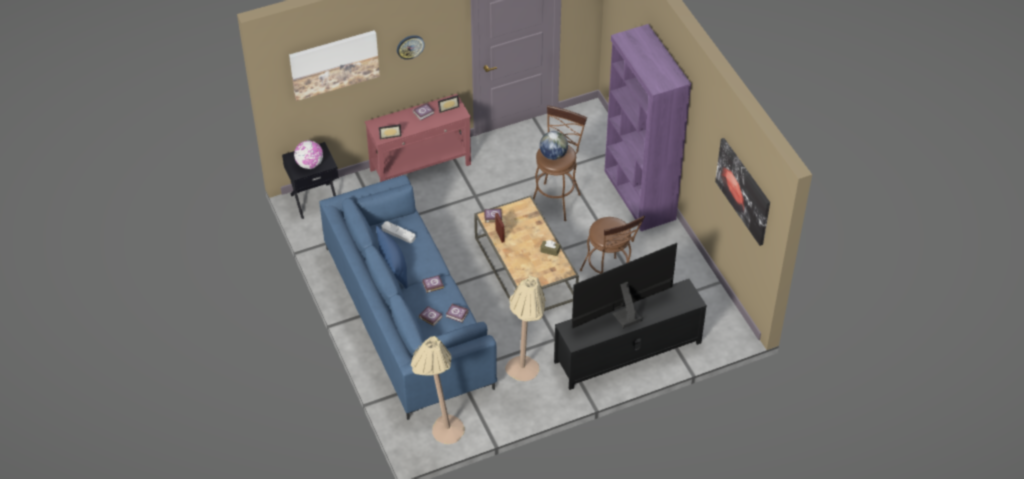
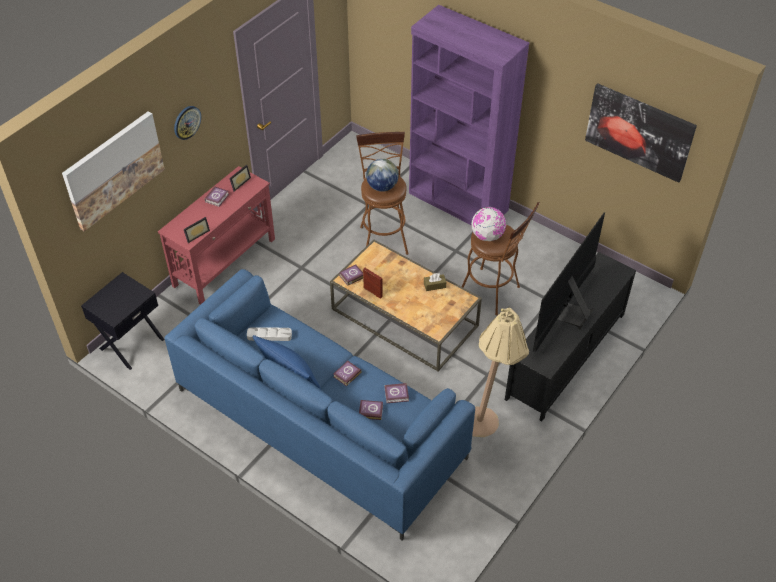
camera: 30 degrees left, 0 degrees up
globe [294,140,323,169] -> globe moved to [471,207,506,241]
beige floor lamp [411,336,465,444] -> none

